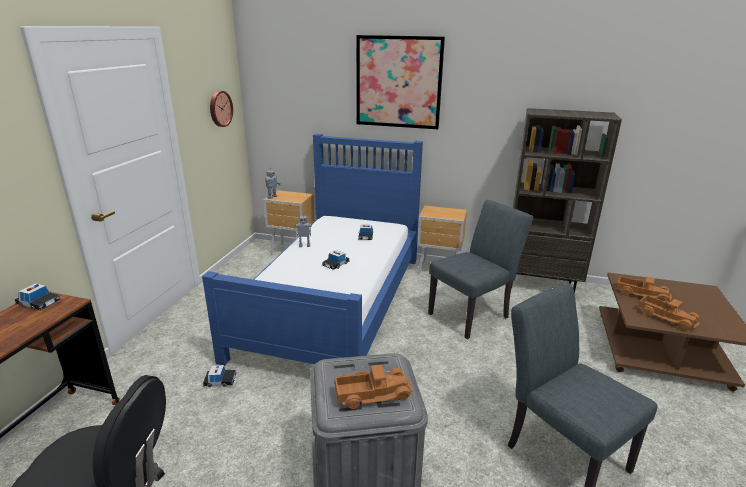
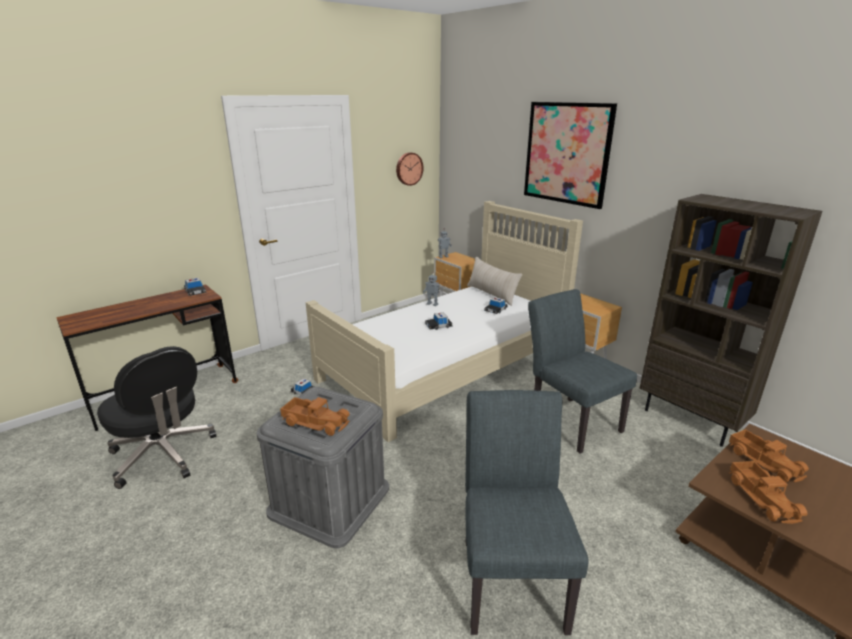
camera: 35 degrees right, 0 degrees up
blue bed [202,134,423,366] -> beige bed [305,201,583,442]
grey chair [428,200,533,339] -> grey chair turned 120 degrees counterclockwise [528,289,637,454]
none -> beige pillow [467,257,523,306]

